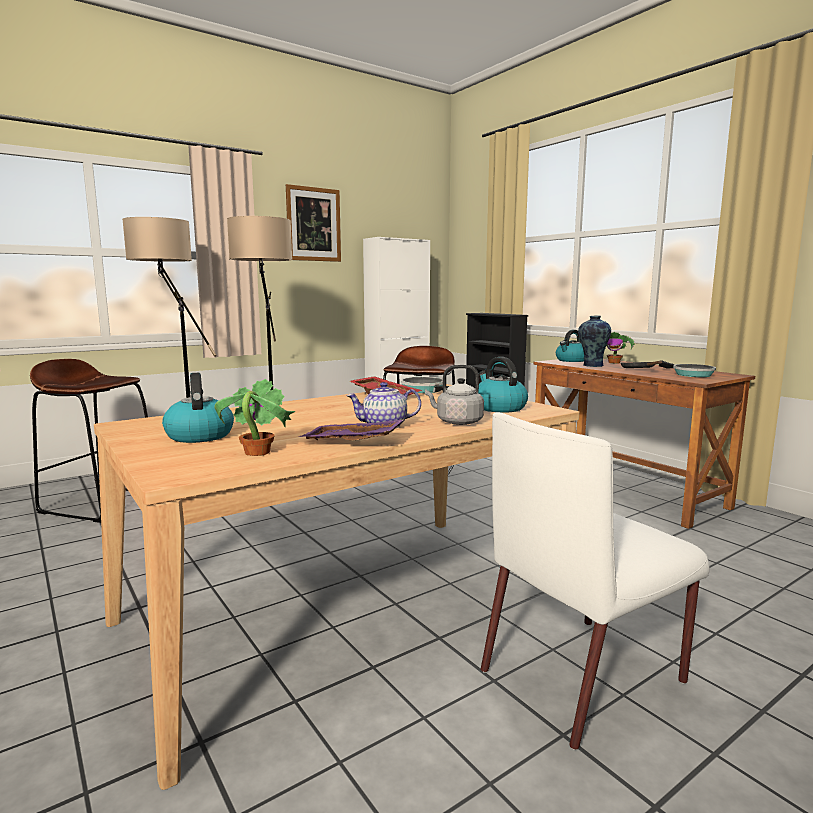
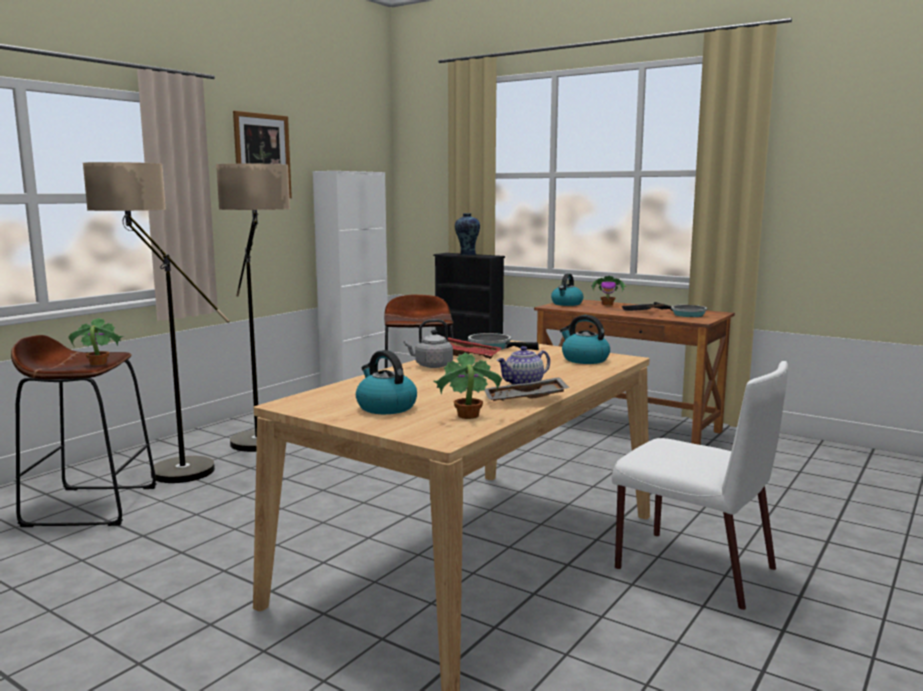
camera: 20 degrees left, 0 degrees up
purple tray [298,419,405,440] -> grey tray [484,377,570,401]
grey kettle [425,365,484,425] -> grey kettle moved to [404,319,453,368]
white chair [481,412,710,750] -> white chair turned 90 degrees counterclockwise [612,361,788,610]
vase [578,316,611,367] -> vase moved to [455,213,480,255]
none -> potted plant [68,318,123,365]

